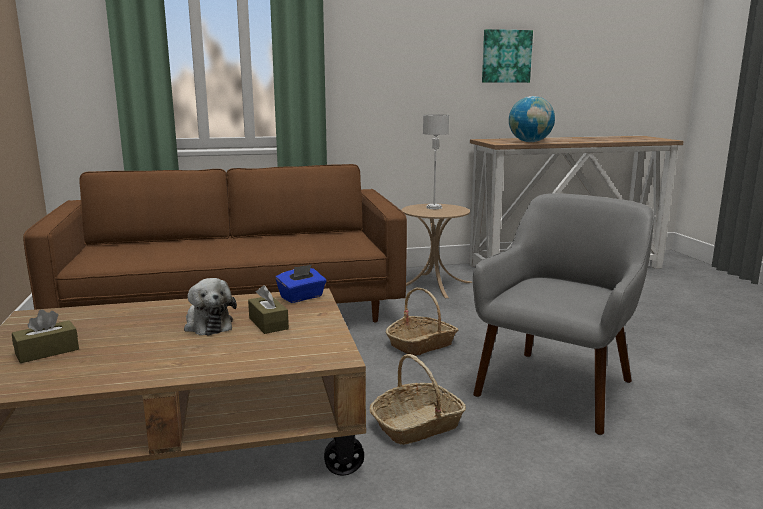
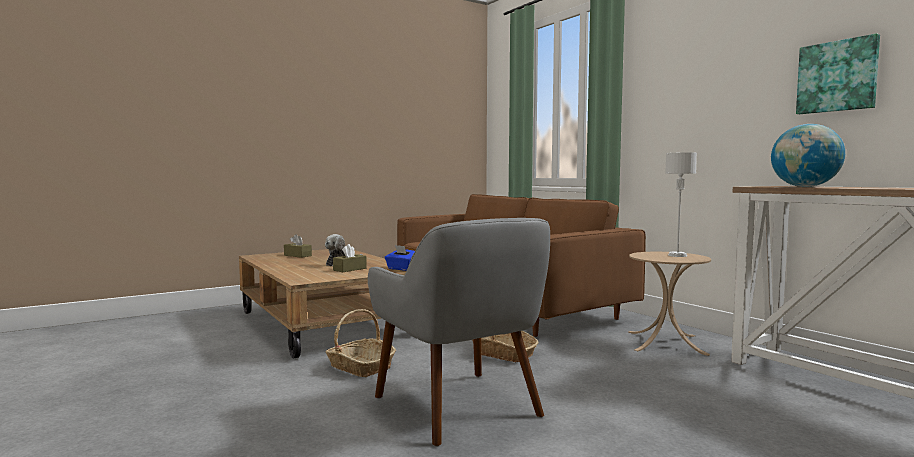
camera: 70 degrees right, 10 degrees down
grey armchair [473,193,654,435] -> grey armchair turned 45 degrees clockwise [368,218,550,447]

